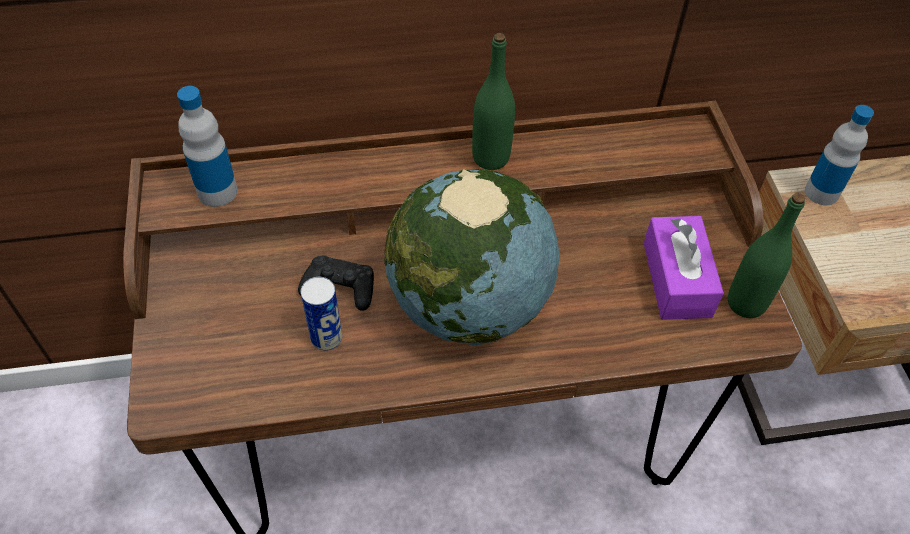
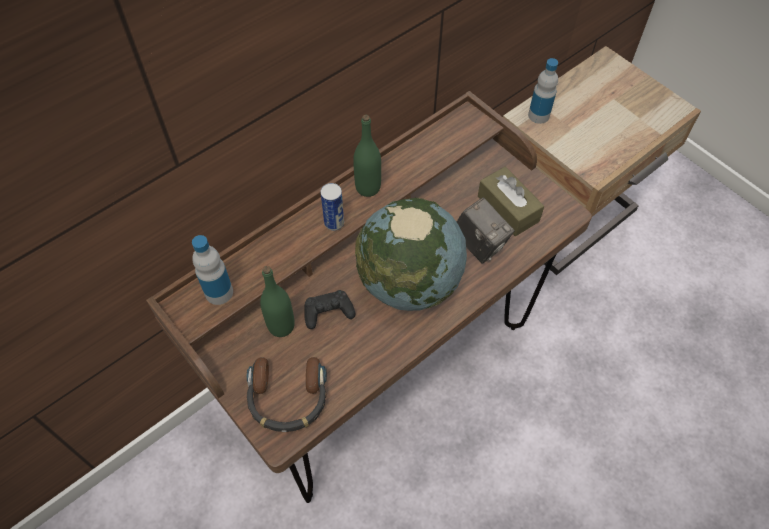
camera: 30 degrees left, 5 degrees up
can [301,277,342,351] -> can moved to [320,183,344,231]
purple tissue box [644,216,724,320] -> brown tissue box [478,167,544,236]
green bottle [728,193,805,318] -> green bottle moved to [260,266,295,337]
none -> headphones [247,357,327,432]
none -> camera [457,198,515,263]

